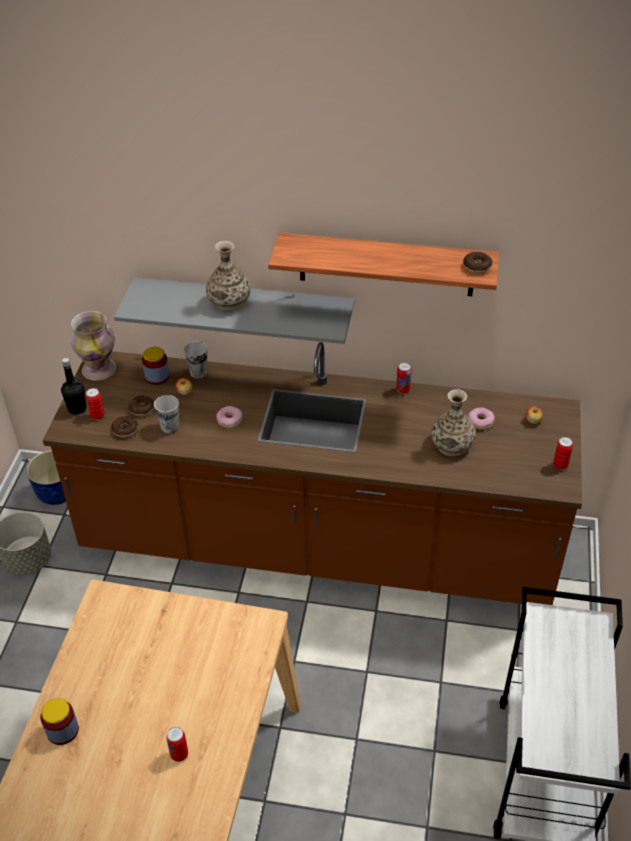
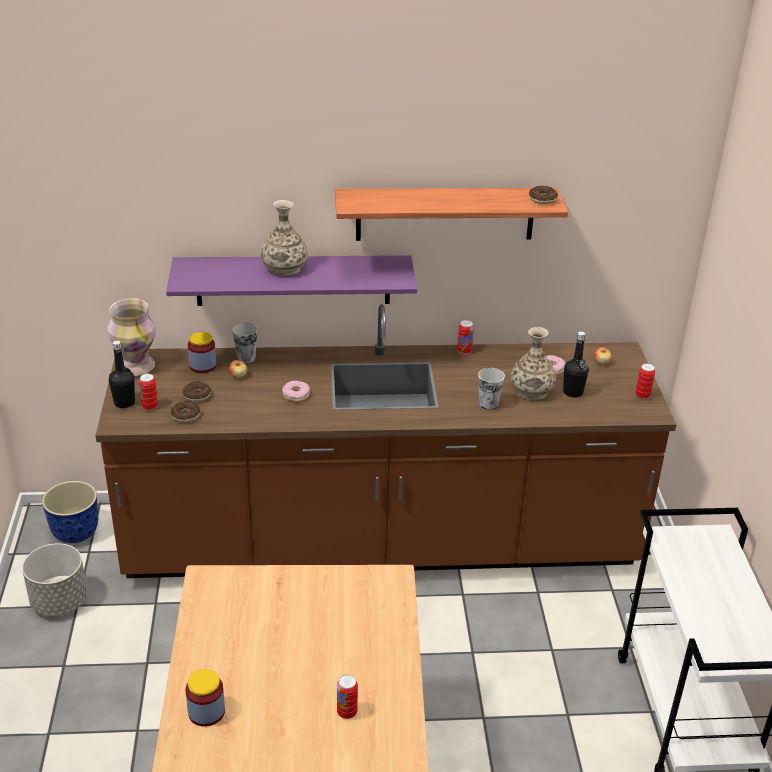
camera: 15 degrees left, 10 degrees down
grey shelf [114,277,354,344] -> purple shelf [166,255,417,306]
cup [154,395,179,434] -> cup moved to [478,368,505,410]
none -> black bottle [563,331,589,398]

